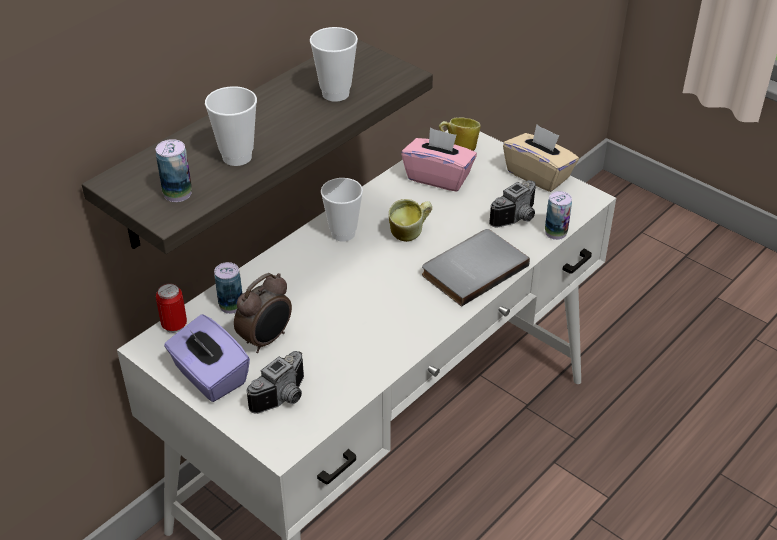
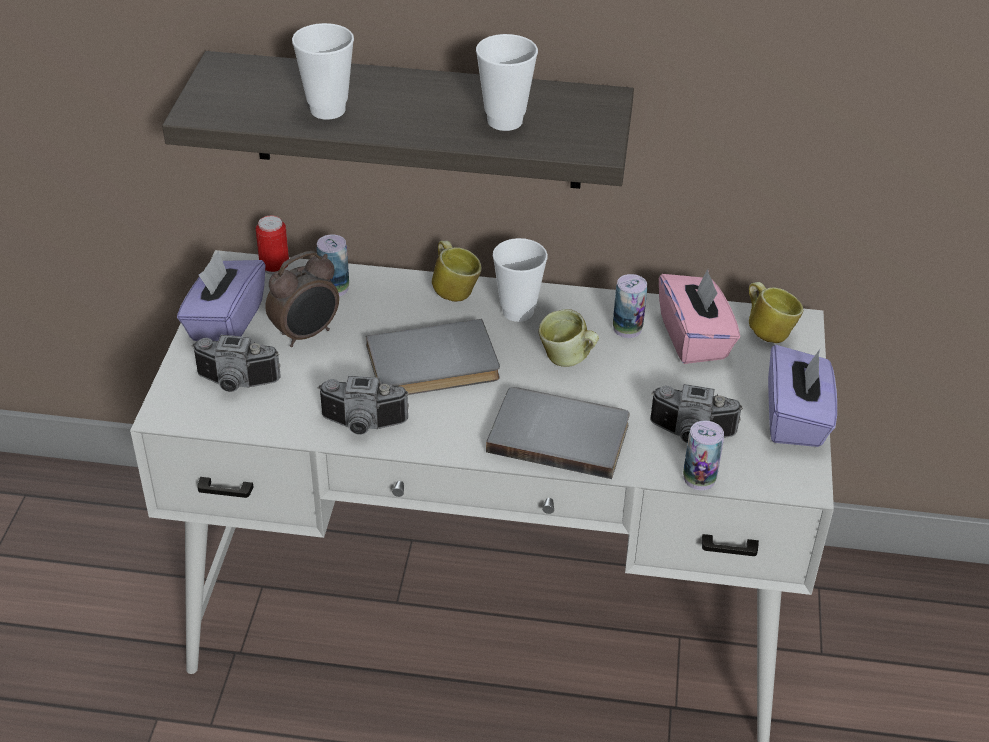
camera: 55 degrees right, 0 degrees up
can [156,139,192,202] -> can moved to [613,274,647,338]
alarm clock [234,273,292,353] -> alarm clock turned 45 degrees counterclockwise [265,251,339,347]
beige tissue box [503,124,579,192] -> purple tissue box [768,345,837,447]
none -> camera [318,376,409,435]
none -> grey book [366,319,500,395]
none -> mug [432,241,482,302]

